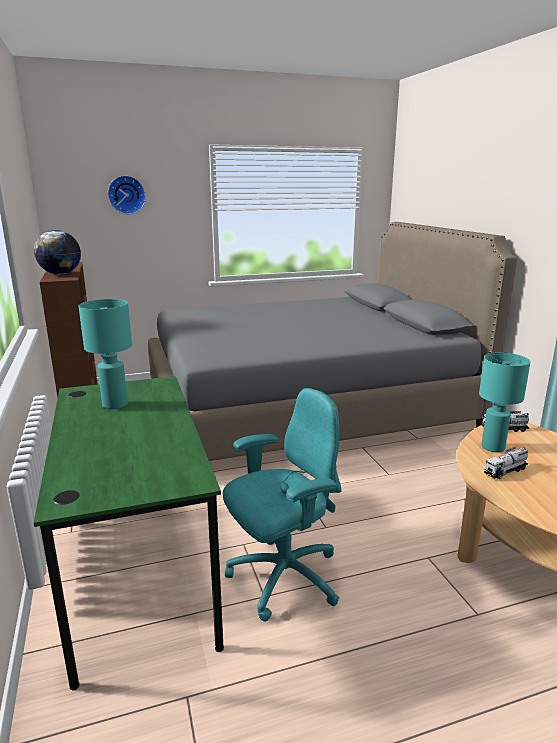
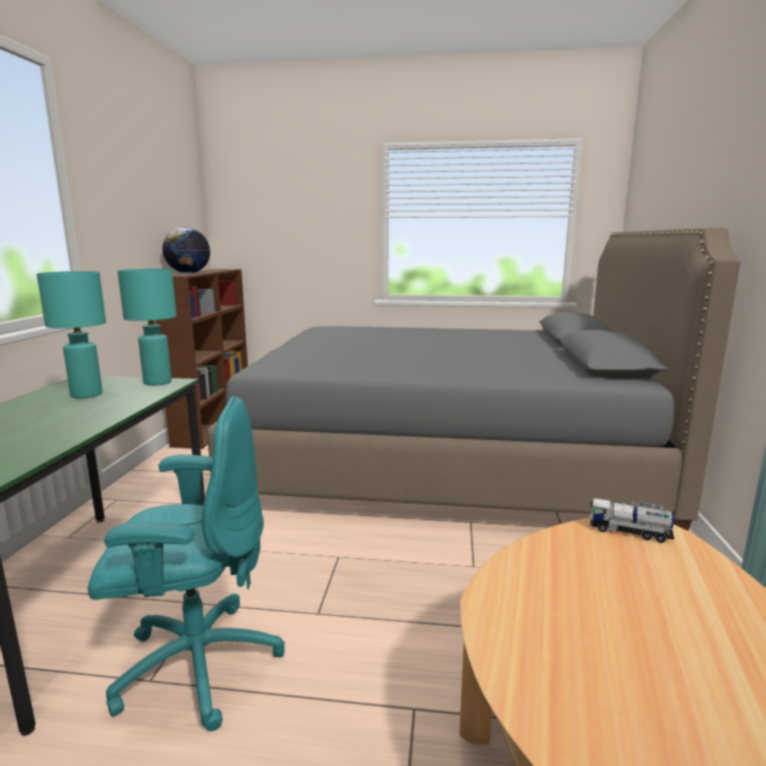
camera: 25 degrees right, 5 degrees down
wall clock [108,175,146,214] -> none
turquoise table lamp [479,352,530,452] -> turquoise table lamp moved to [118,269,177,386]
toy truck [484,447,528,479] -> none

